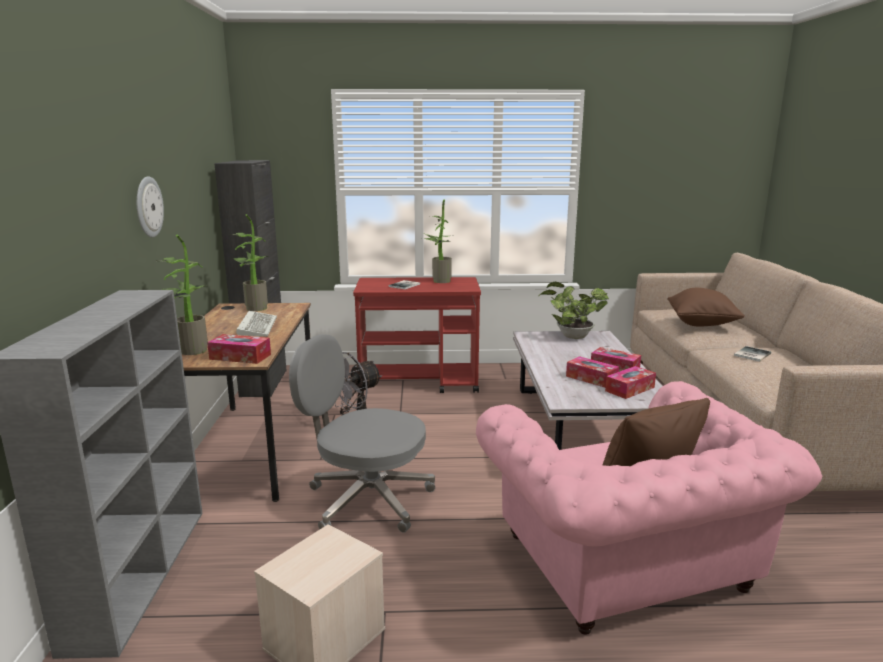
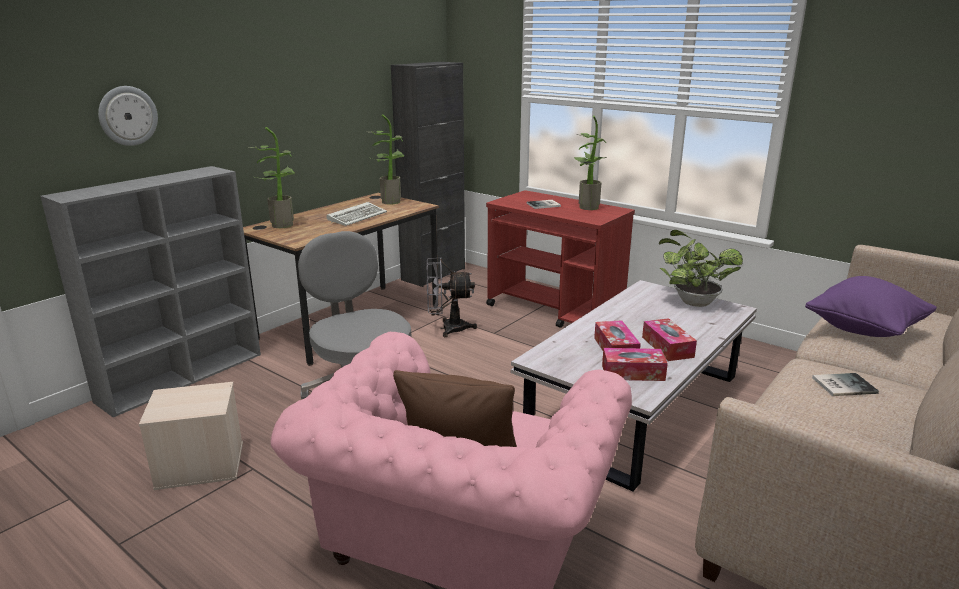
camera: 40 degrees right, 5 degrees up
wall clock [137,176,164,238] -> wall clock moved to [98,86,158,146]
tissue box [207,334,271,364] -> none
brown pillow [667,288,745,327] -> purple pillow [805,276,937,337]

